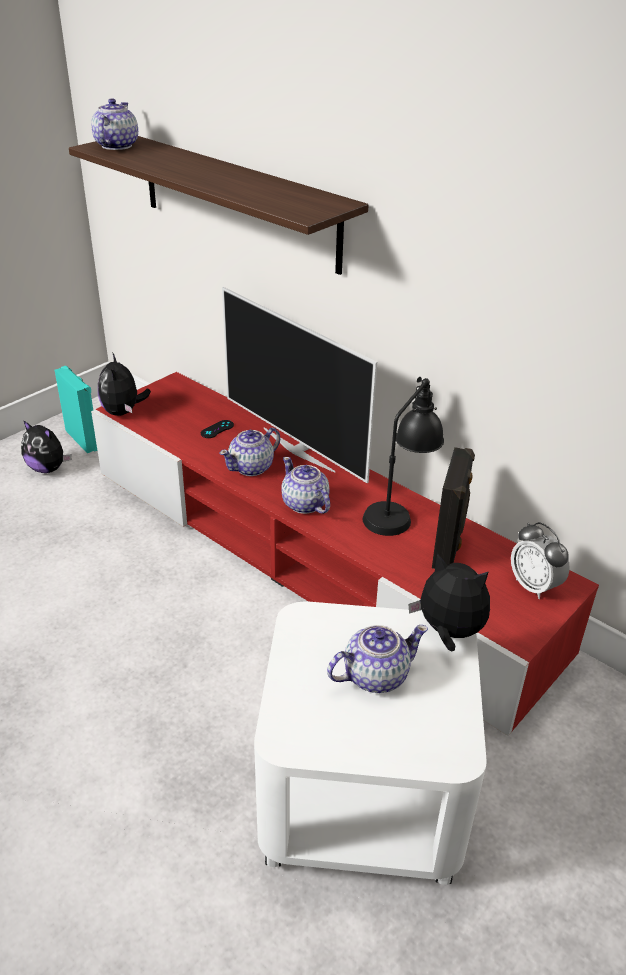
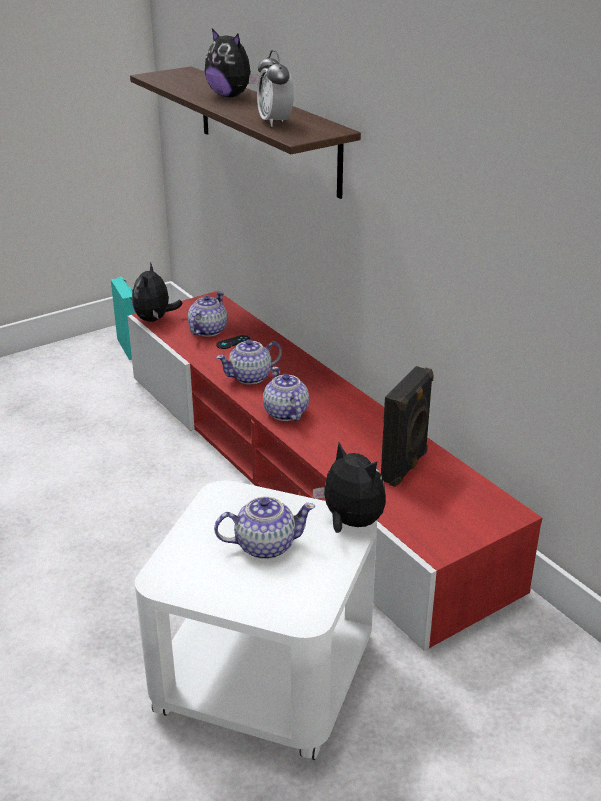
camera: 15 degrees right, 5 degrees down
plush toy [21,420,71,473] -> plush toy moved to [205,29,259,97]
teapot [91,98,138,150] -> teapot moved to [188,292,228,337]
television [222,287,377,483] -> none
black table lamp [363,377,444,536] -> none
alarm clock [511,522,570,599] -> alarm clock moved to [257,50,294,127]

